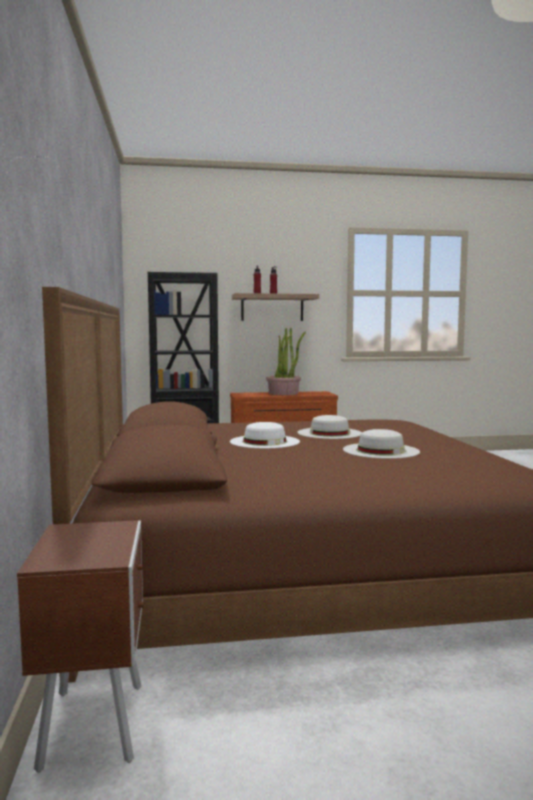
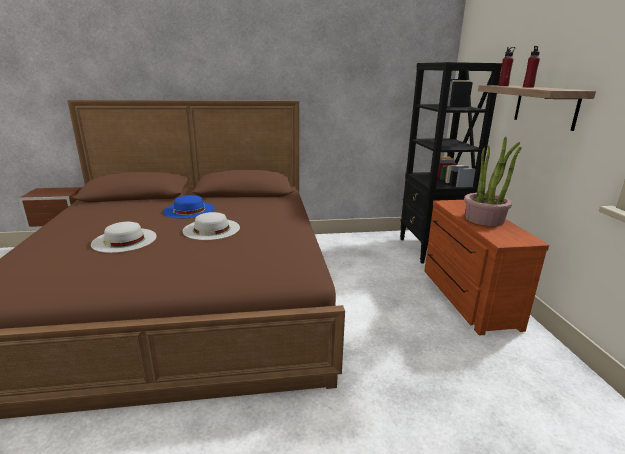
camera: 90 degrees right, 15 degrees up
white hat [230,422,300,448] -> blue hat [163,195,215,218]

